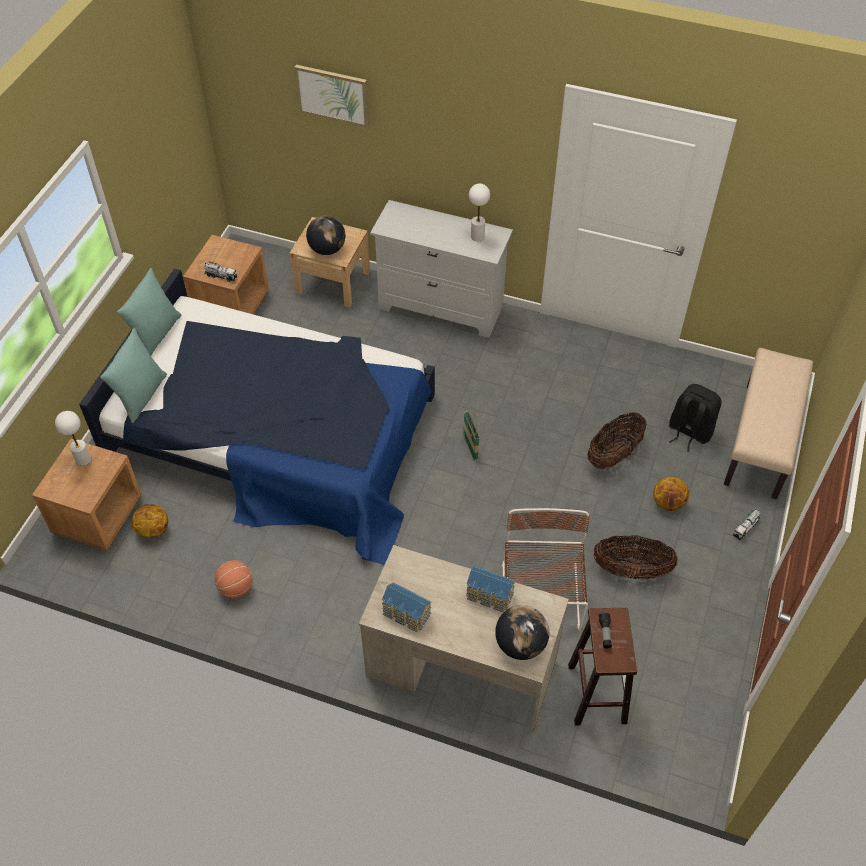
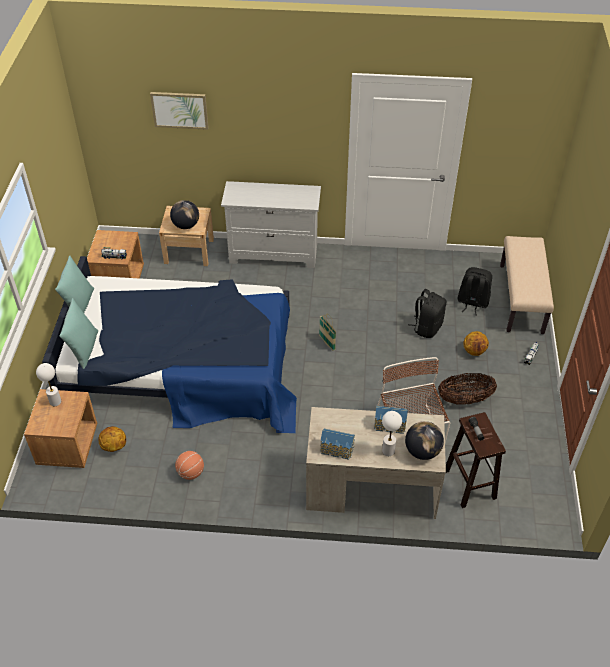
camera: 15 degrees left, 5 degrees down
white table lamp [469,184,490,242] -> white table lamp moved to [382,411,402,456]
basket [587,412,646,469] -> black backpack [408,289,446,338]

